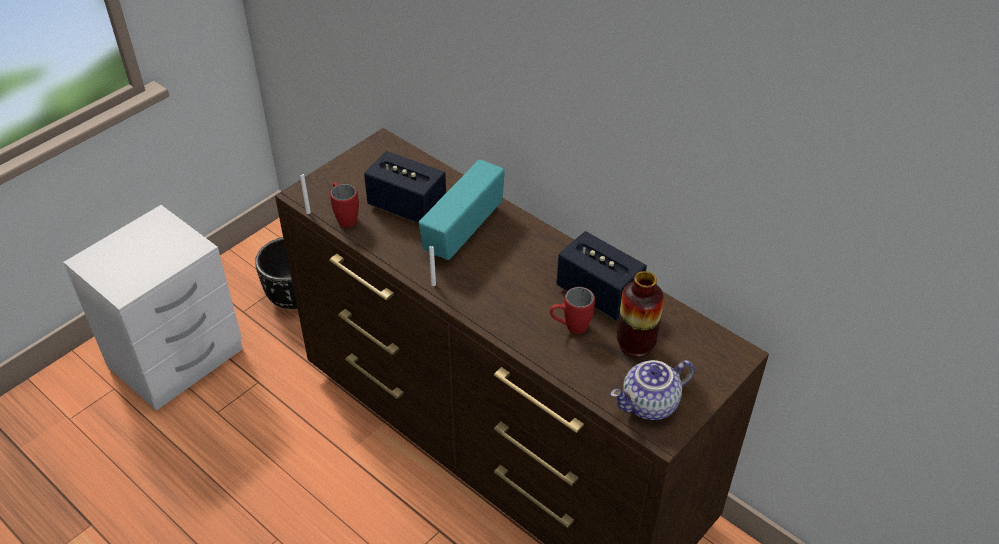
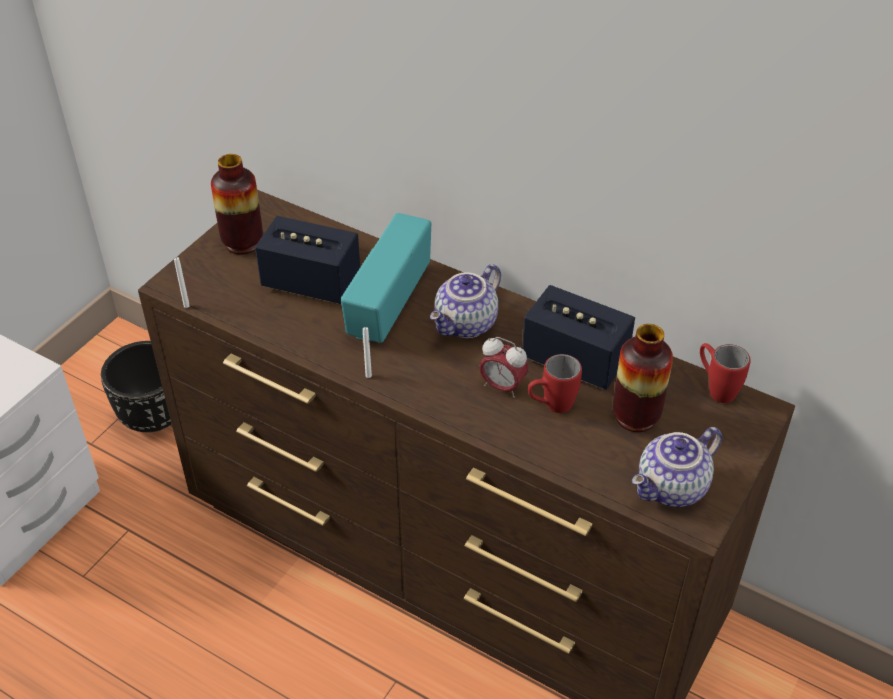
camera: 10 degrees left, 0 degrees up
red mug [330,182,359,227] -> red mug moved to [700,343,751,403]
none -> vase [211,154,263,255]
none -> teapot [430,264,501,338]
none -> alarm clock [479,337,529,398]

